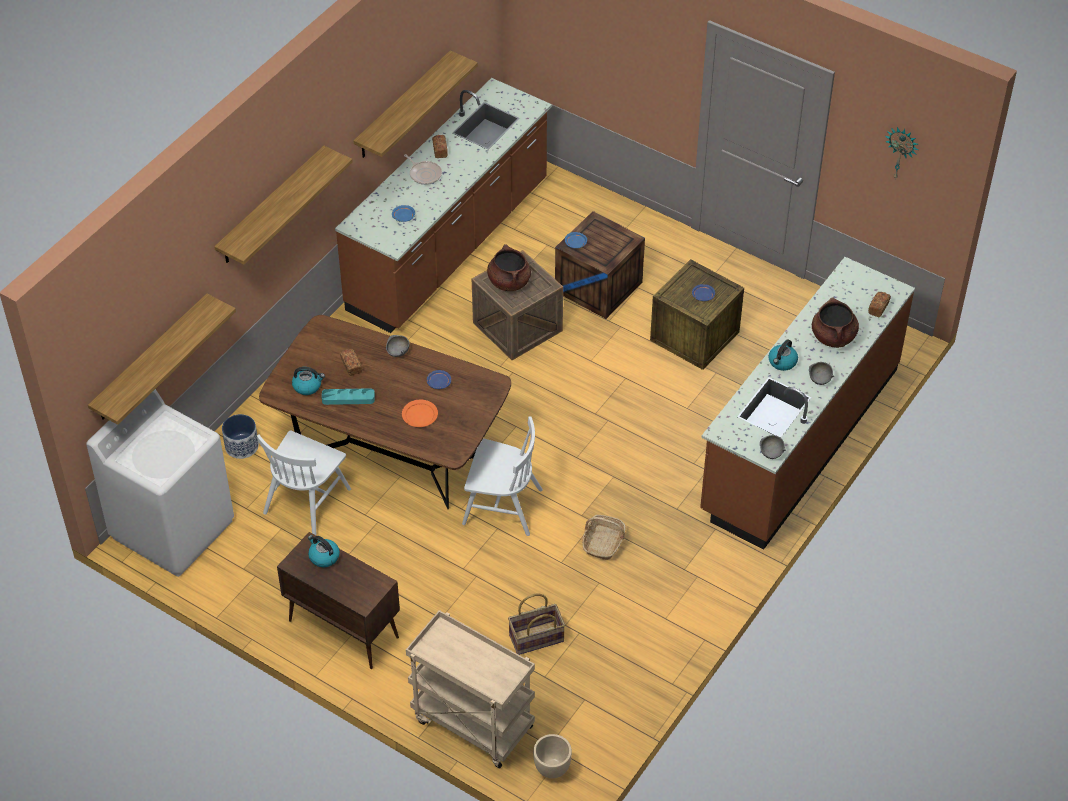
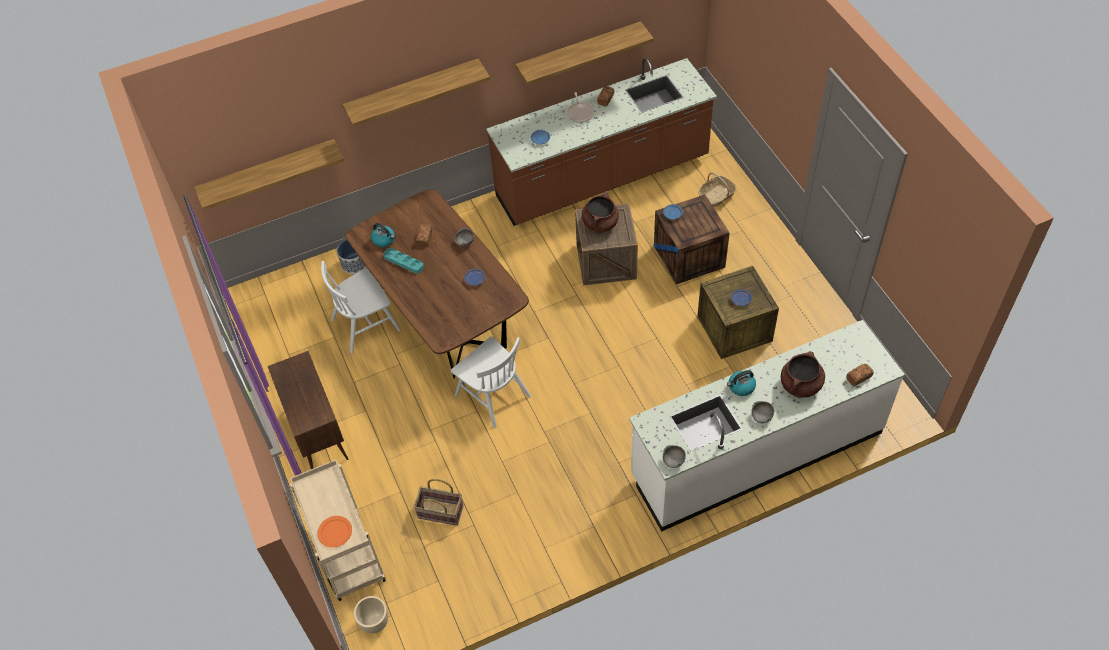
camera: 35 degrees right, 5 degrees up
white washing machine [86,389,234,577] -> none
kettle [308,535,340,567] -> none
orange plate [402,400,438,427] -> orange plate moved to [317,516,352,547]
basket [582,515,626,560] -> basket moved to [698,172,737,207]
brown counter [700,257,915,550] -> white counter [629,320,905,532]
wall clock [885,127,918,179] -> none

